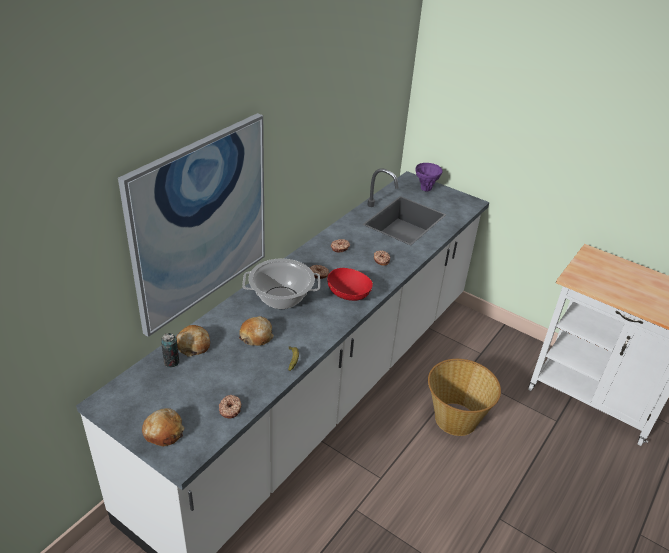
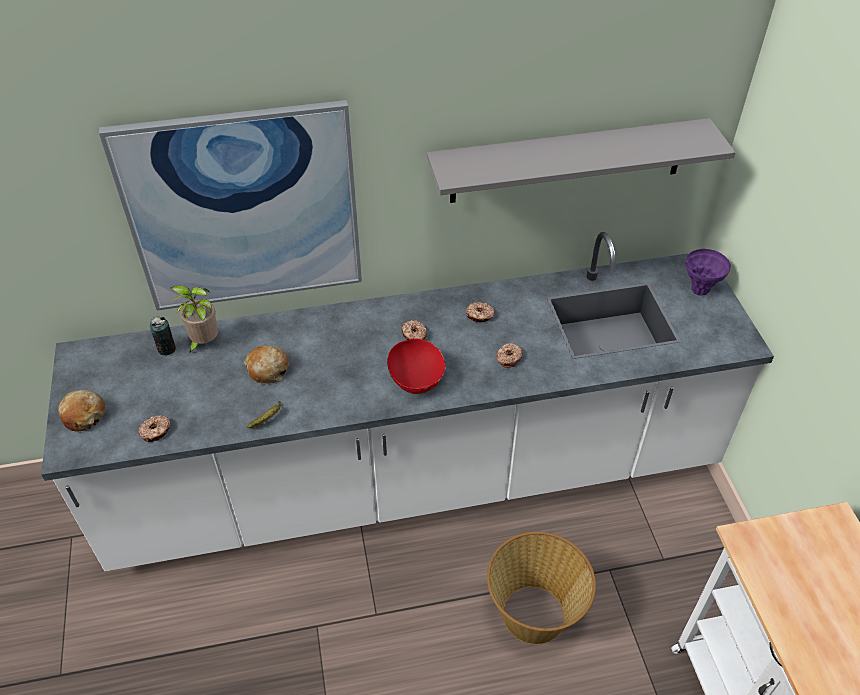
camera: 45 degrees right, 10 degrees up
bread [176,325,210,357] -> potted plant [171,285,218,353]
cooking pot [242,258,320,309] -> none
none -> grey shelf [427,118,736,203]

